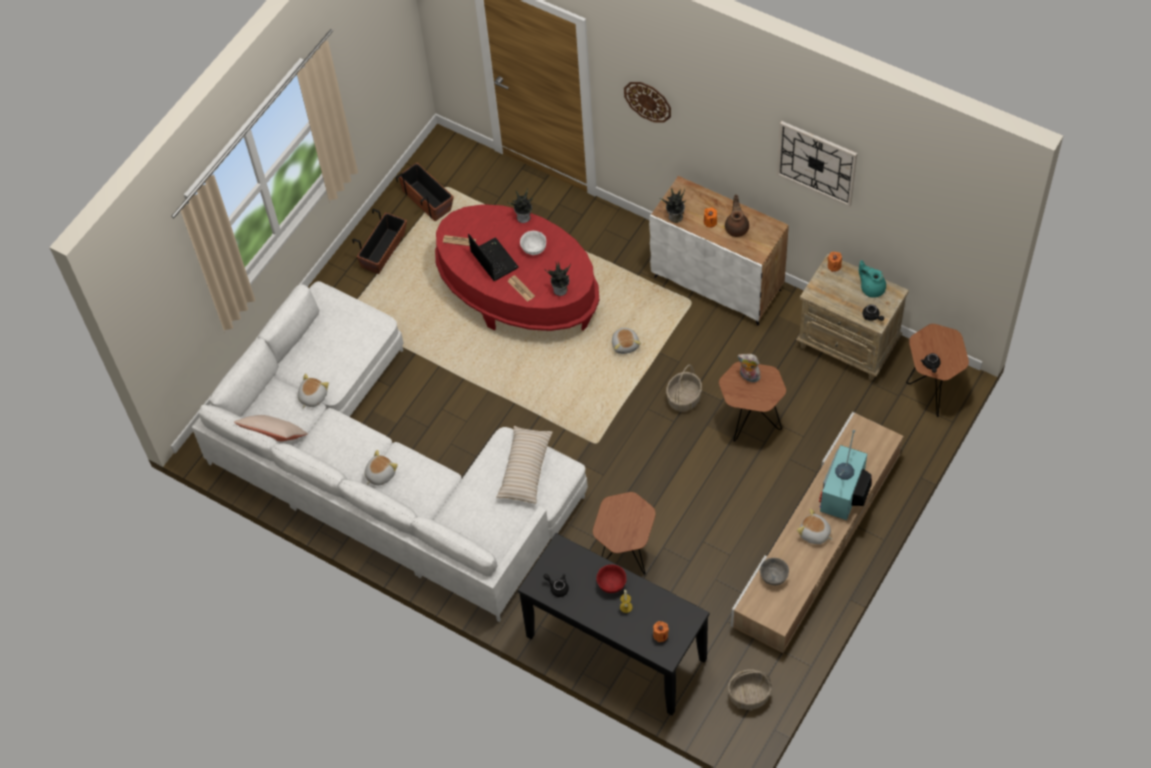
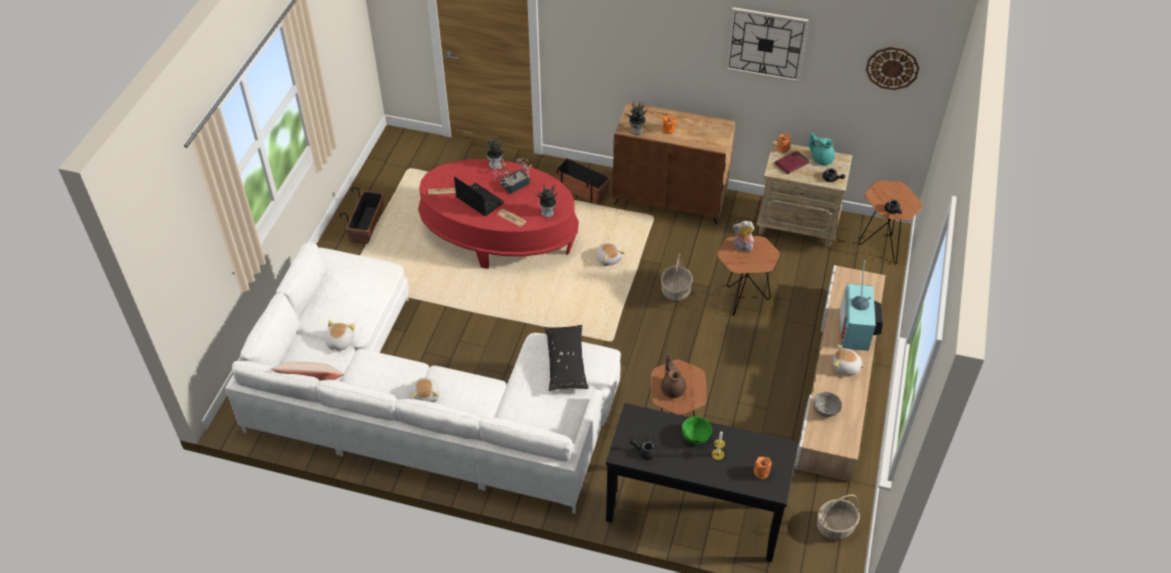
camera: 20 degrees left, 10 degrees down
plush toy [364,450,398,486] -> plush toy turned 150 degrees clockwise [410,377,440,403]
planter [396,163,454,221] -> planter moved to [554,158,611,204]
beige pillow [496,426,553,504] -> black pillow [544,325,589,391]
white bowl [520,231,546,255] -> potted plant [493,157,532,194]
red bowl [596,564,626,593] -> green bowl [682,416,712,444]
wall clock [624,82,671,123] -> wall clock moved to [866,47,920,90]
white cabinet [649,176,789,325] -> brown cabinet [612,102,735,224]
brown teapot [725,194,749,237] -> brown teapot moved to [661,354,686,398]
none -> red book [774,151,810,174]

